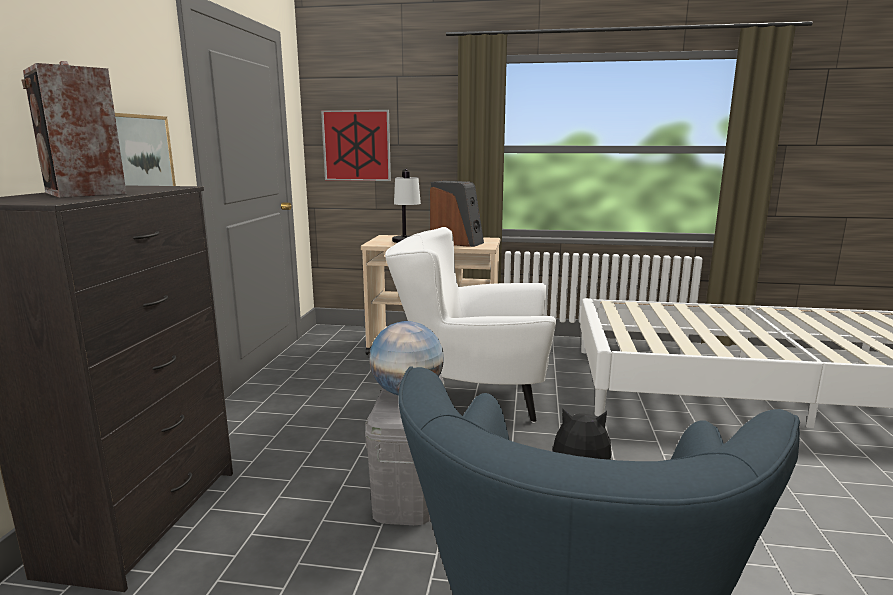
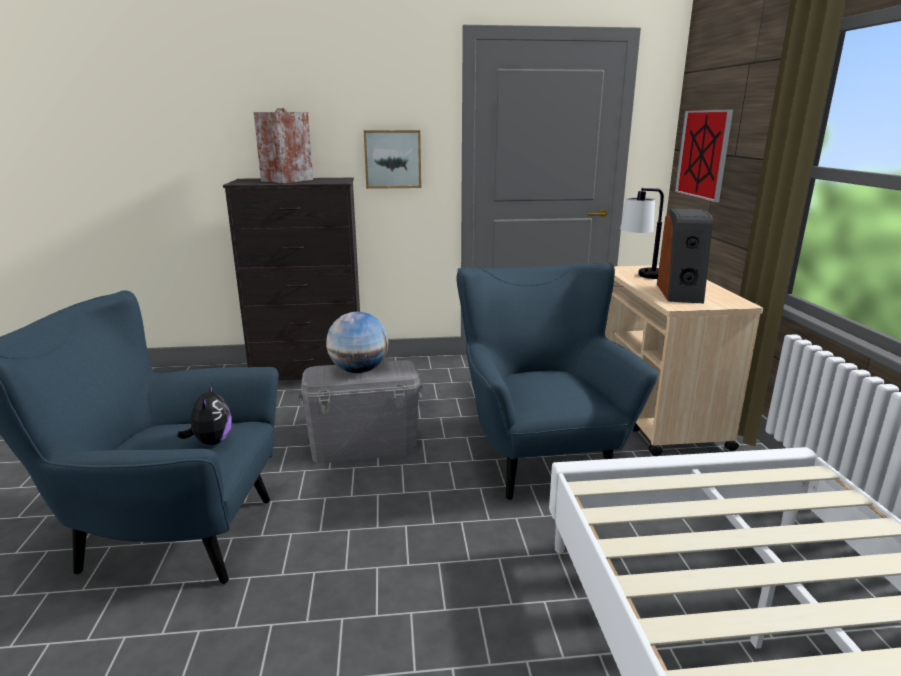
camera: 75 degrees right, 5 degrees up
white armchair [385,227,556,423] -> blue armchair [457,262,658,501]

